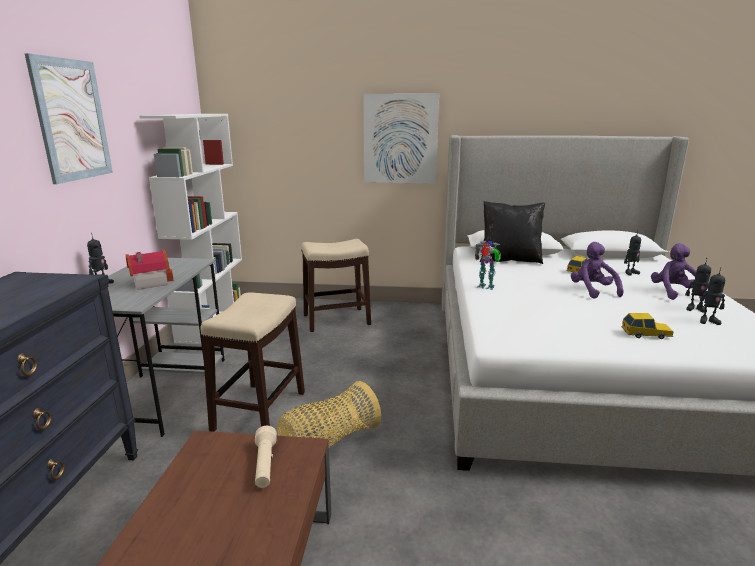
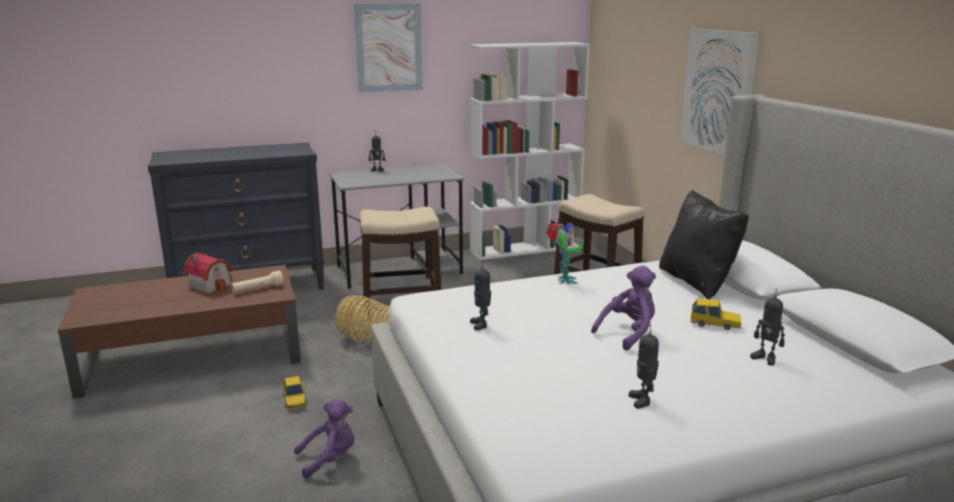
camera: 65 degrees right, 0 degrees up
toy house [126,250,174,290] -> toy house moved to [184,253,233,293]
toy car [621,313,674,339] -> toy car moved to [283,376,307,410]
purple plush toy [651,243,705,301] -> purple plush toy moved to [294,399,355,478]
toy robot [698,267,725,325] -> toy robot moved to [470,261,491,331]

